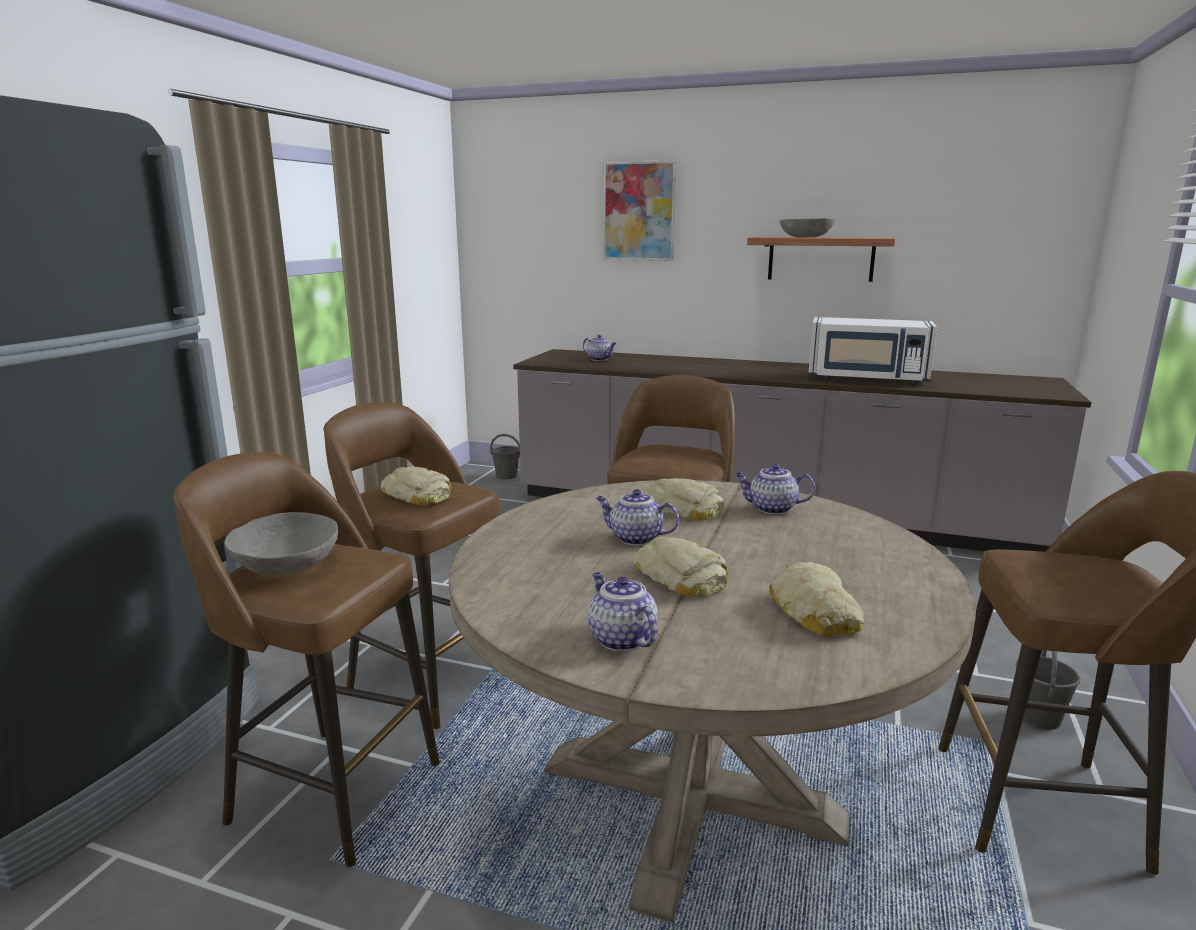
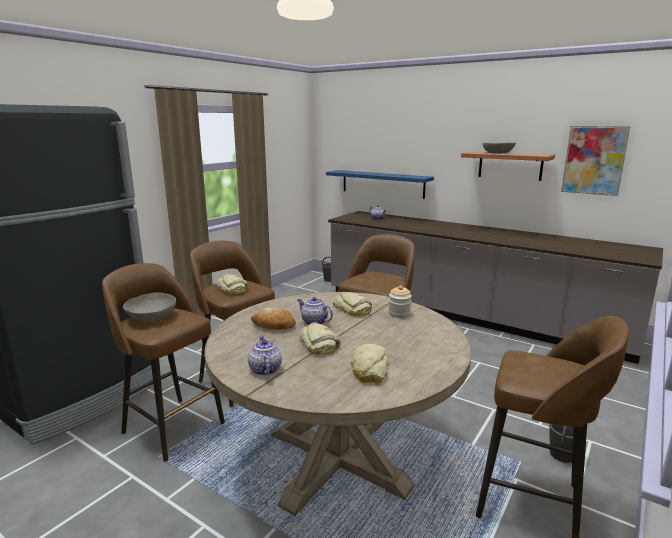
camera: 15 degrees right, 0 degrees up
picture [603,160,676,261] -> picture moved to [561,126,631,196]
teapot [735,464,815,514] -> jar [389,286,412,318]
white microwave [809,317,937,384] -> none
none -> bread [251,307,296,330]
none -> blue shelf [326,170,434,199]

